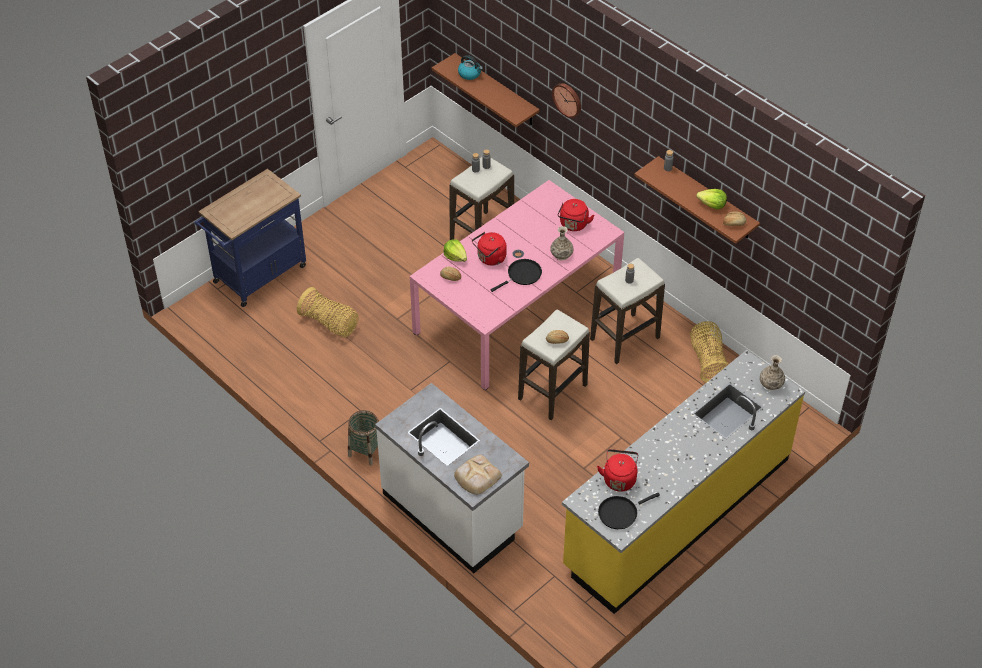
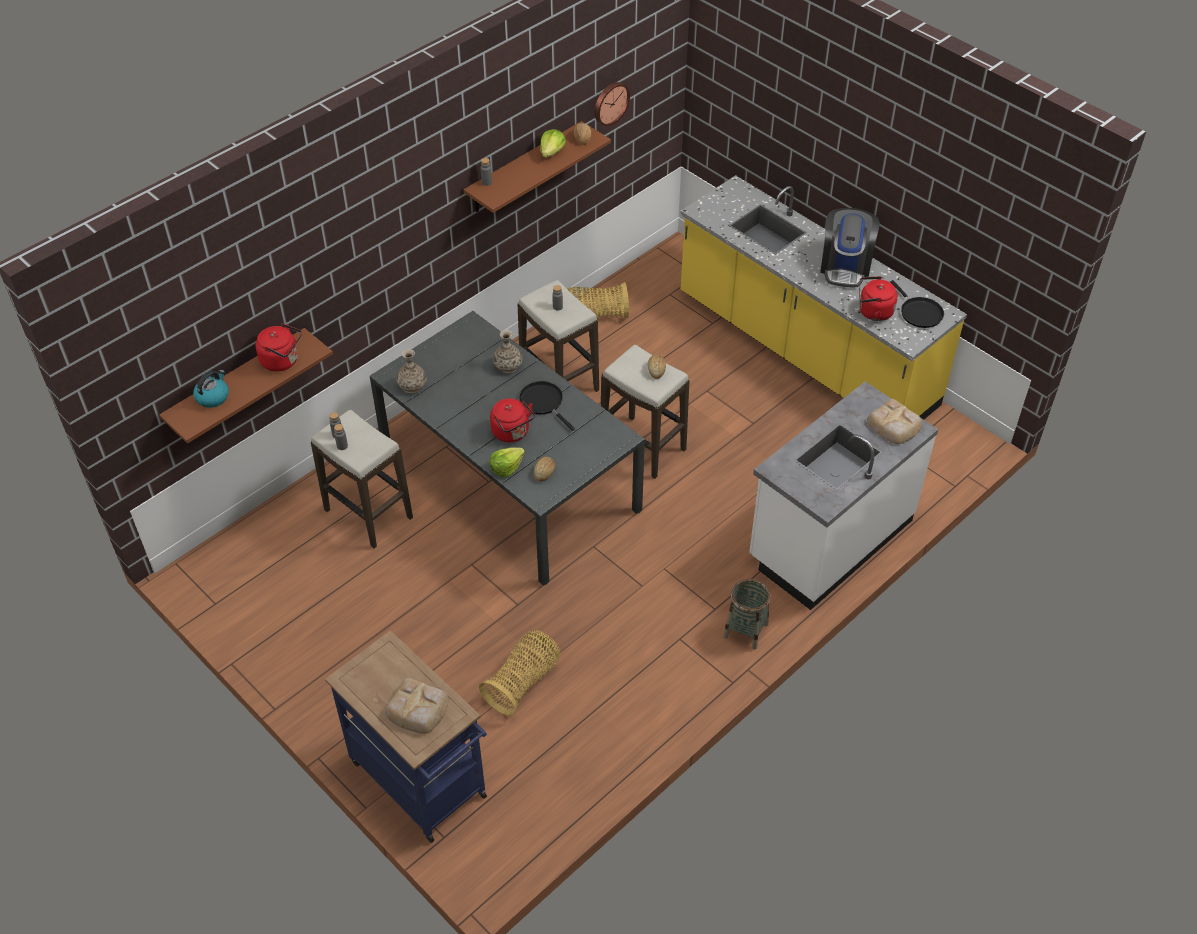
camera: 90 degrees left, 0 degrees up
pink dining table [410,180,624,390] -> grey dining table [370,311,645,586]
wall clock [552,83,581,118] -> wall clock moved to [594,82,630,126]
red kettle [558,199,595,231] -> red kettle moved to [255,323,302,372]
vase [760,355,785,390] -> vase moved to [397,349,427,393]
none -> bread [385,678,448,734]
none -> coffee machine [820,208,880,288]

